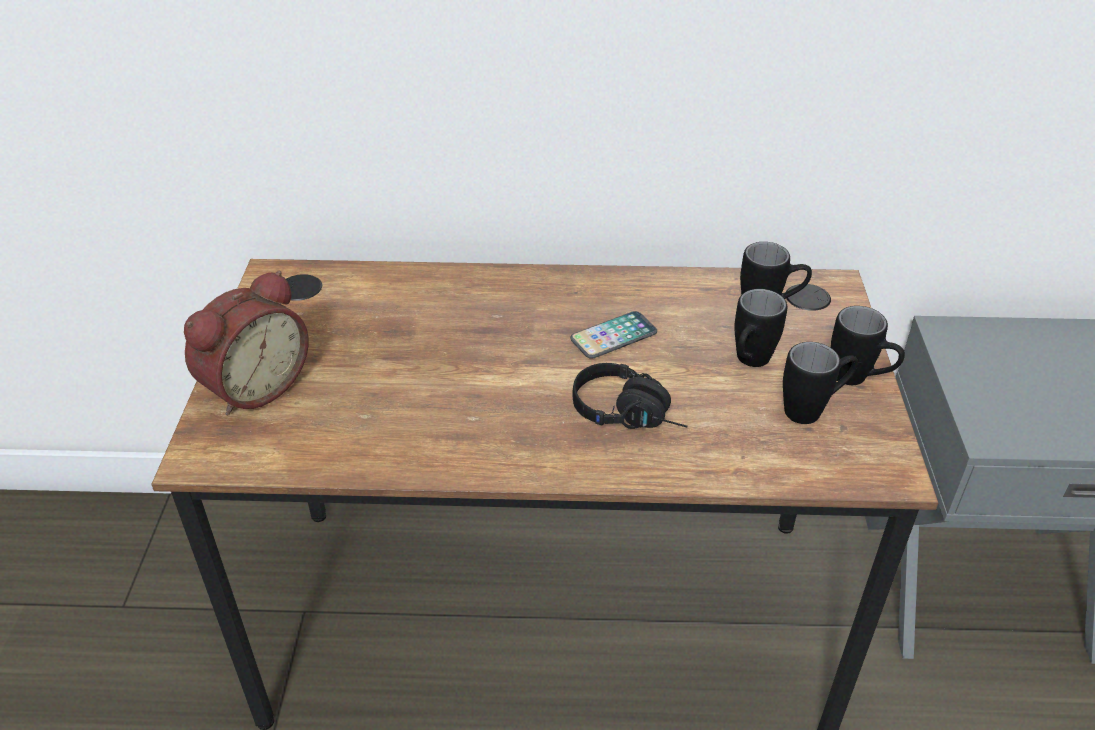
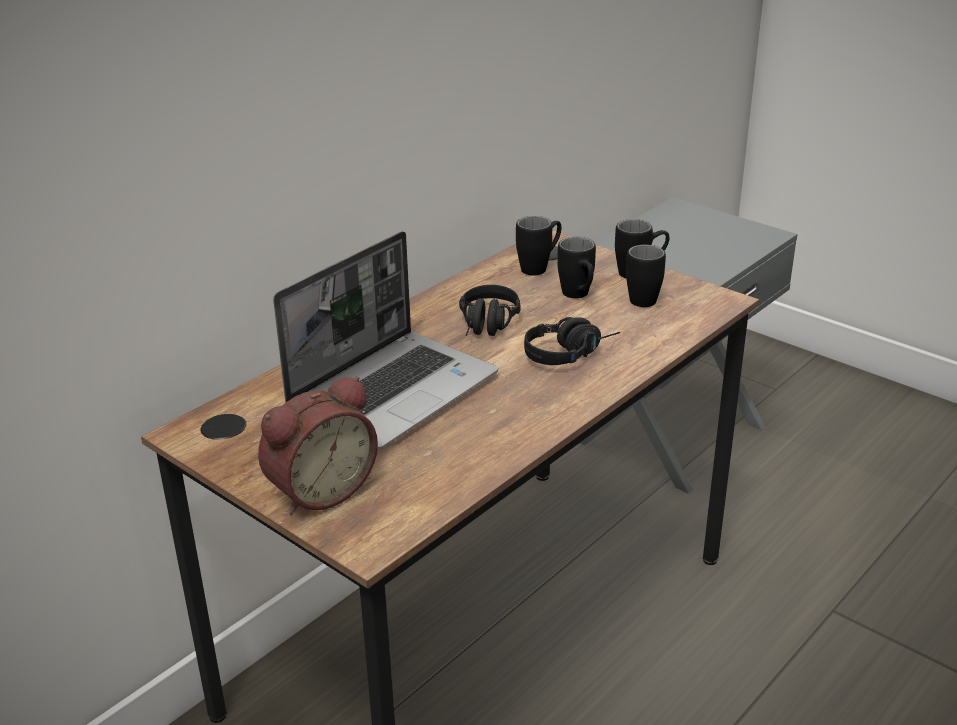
camera: 50 degrees left, 10 degrees down
alarm clock [184,270,309,416] -> alarm clock turned 60 degrees clockwise [258,376,378,515]
phone [570,311,657,359] -> black headphones [459,285,521,336]
none -> laptop [273,231,498,449]

